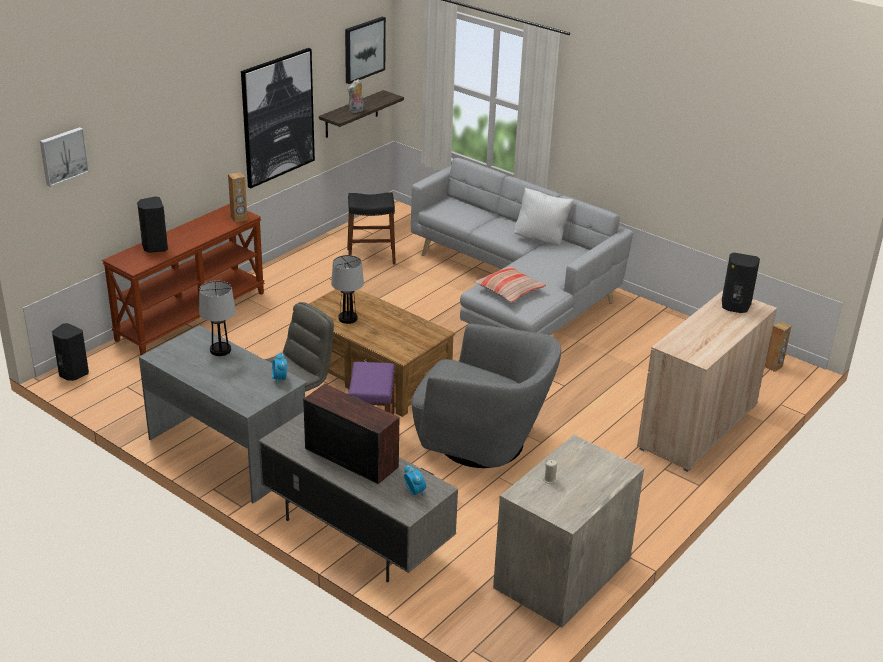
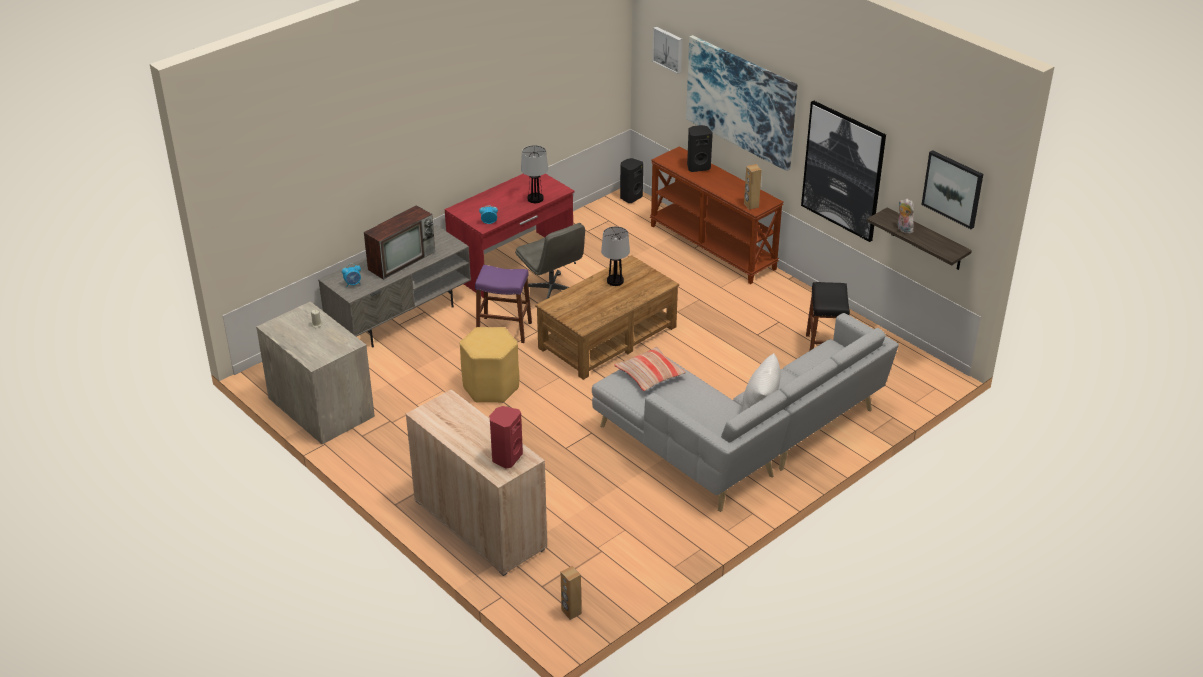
camera: 100 degrees right, 5 degrees up
grey desk [139,325,307,503] -> red desk [445,174,574,298]
grey armchair [411,324,561,468] -> yellow stool [460,327,519,403]
black speaker [722,253,760,313] -> red speaker [490,406,523,469]
none -> picture [686,35,797,171]

